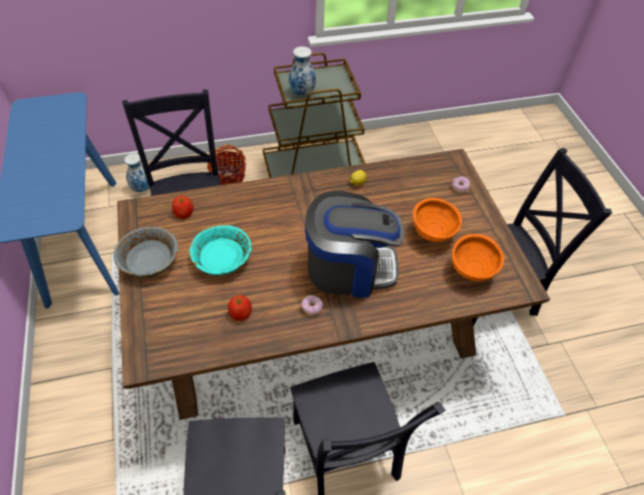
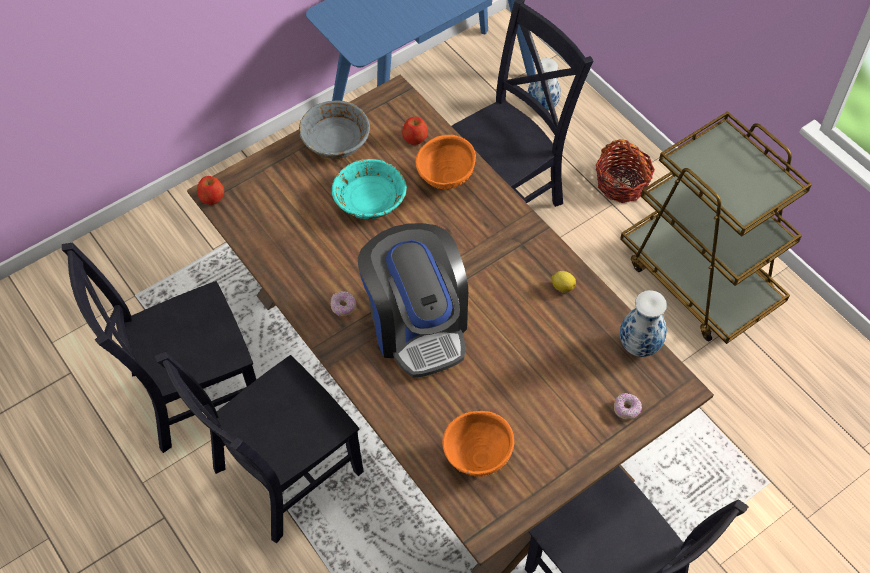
camera: 70 degrees right, 5 degrees up
apple [228,295,252,321] -> apple moved to [197,176,224,205]
vase [289,46,316,96] -> vase moved to [620,290,667,357]
orange bowl [413,198,462,242] -> orange bowl moved to [415,135,476,190]

